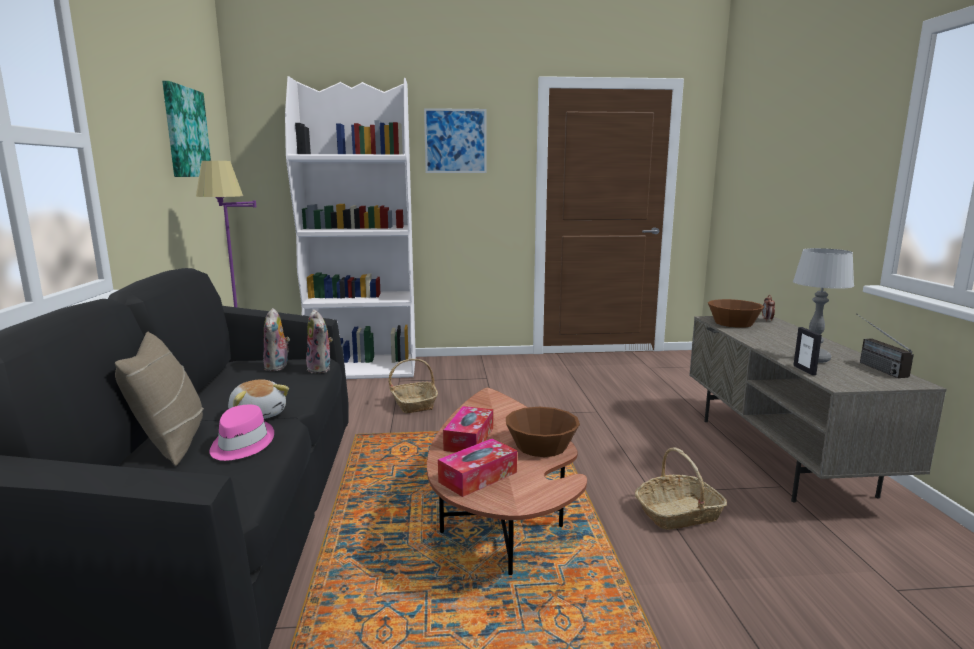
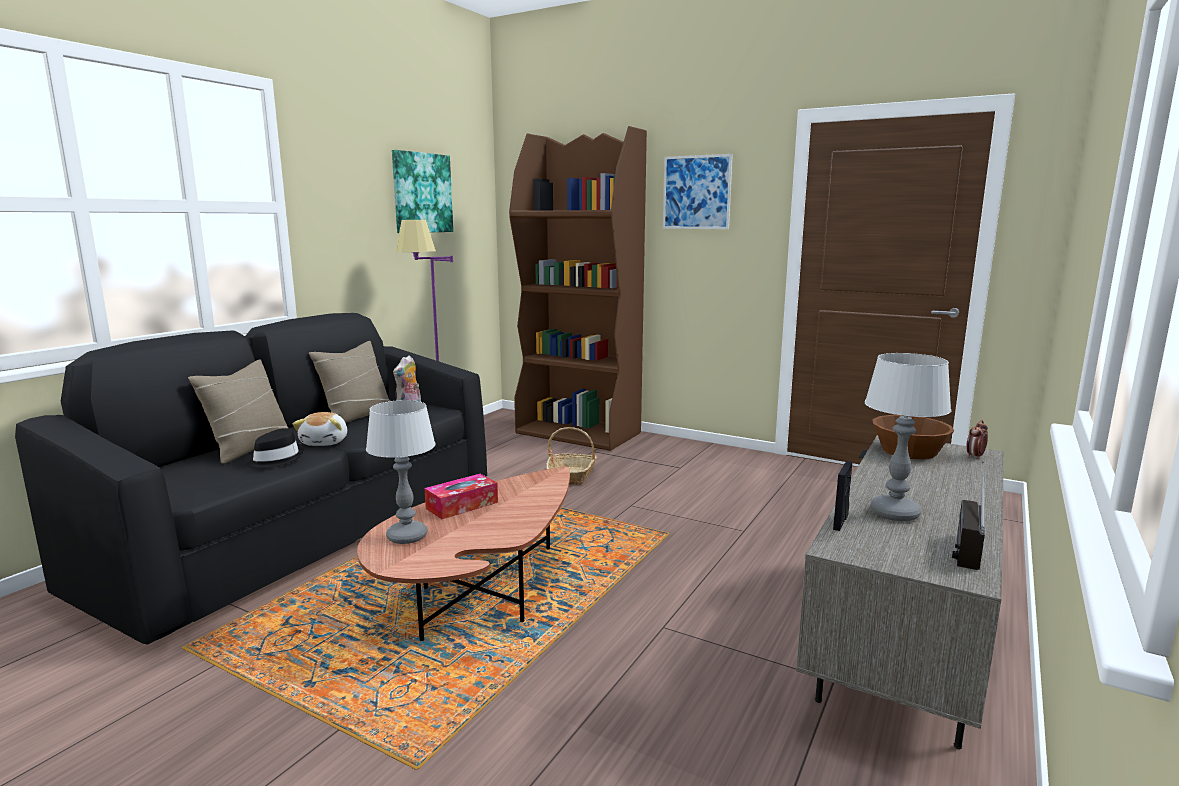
camera: 35 degrees right, 0 degrees up
pink hat [210,405,274,461] -> black hat [246,428,304,469]
white bookcase [285,76,416,379] -> brown bookcase [509,126,647,451]
plush toy [306,310,333,373] -> none
tissue box [438,439,517,497] -> table lamp [366,400,435,544]
brown bowl [506,407,580,457] -> none
basket [635,447,727,530] -> none
none -> beige pillow [309,341,390,423]

